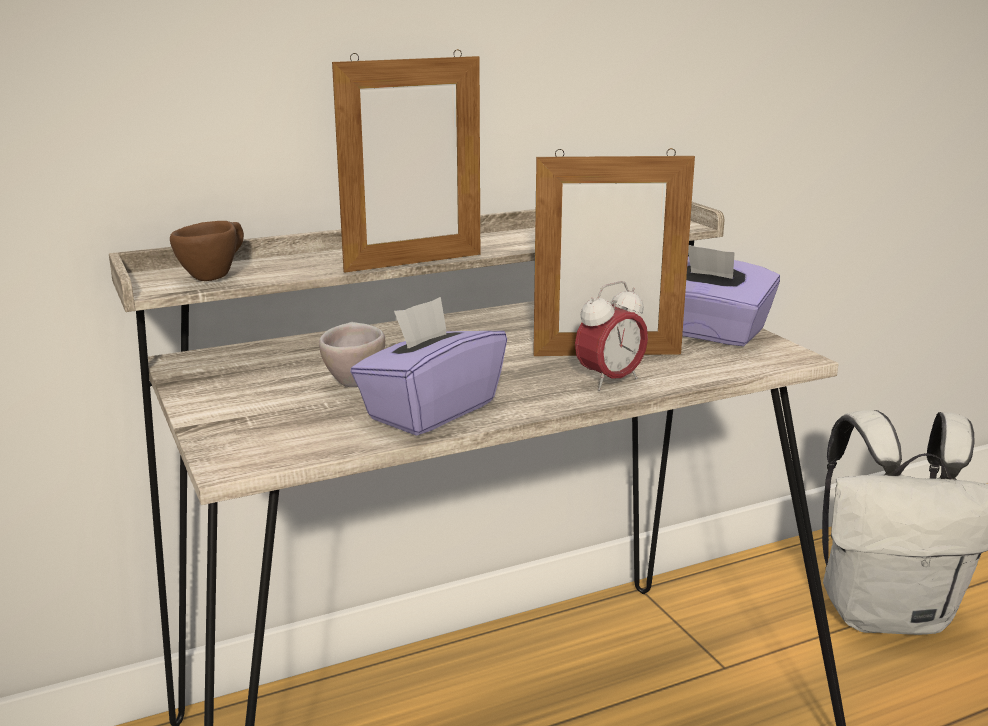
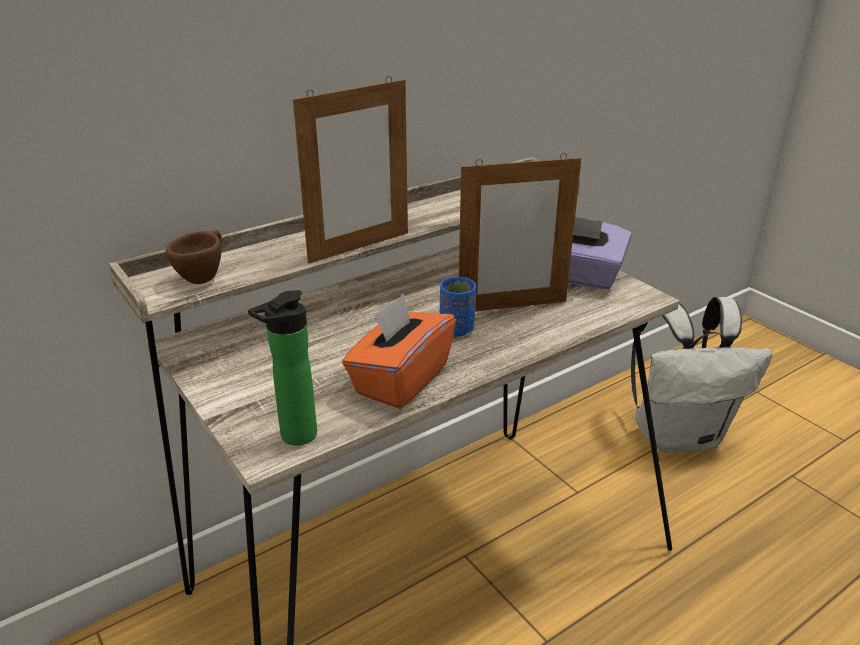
camera: 10 degrees left, 10 degrees up
beige cup [319,322,385,387] -> none
purple tissue box [350,297,507,436] -> orange tissue box [342,294,456,409]
alarm clock [575,281,648,391] -> none
none -> bottle [248,290,317,445]
none -> blue cup [440,277,476,336]

